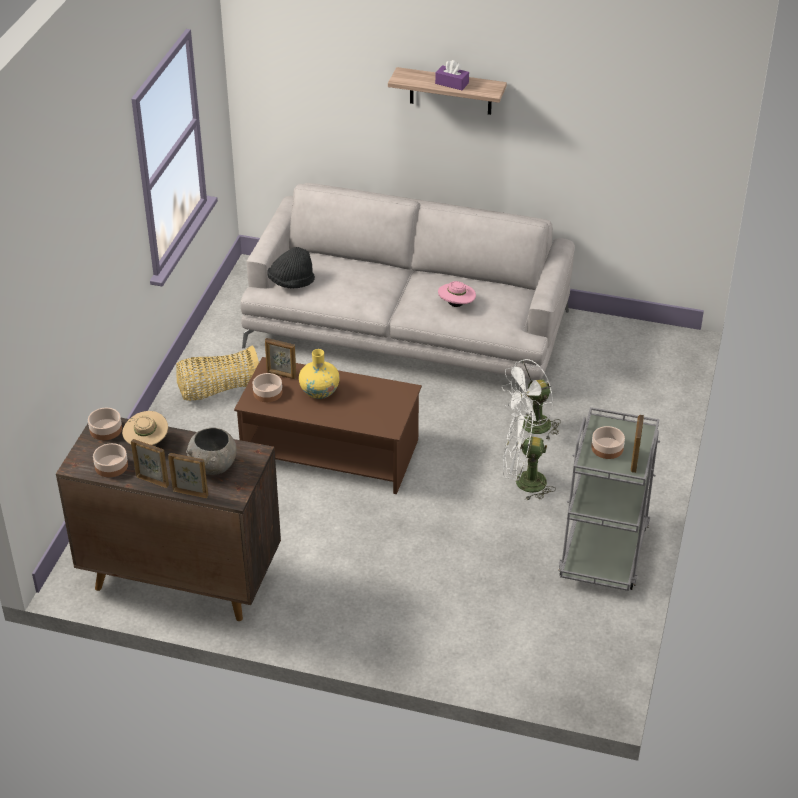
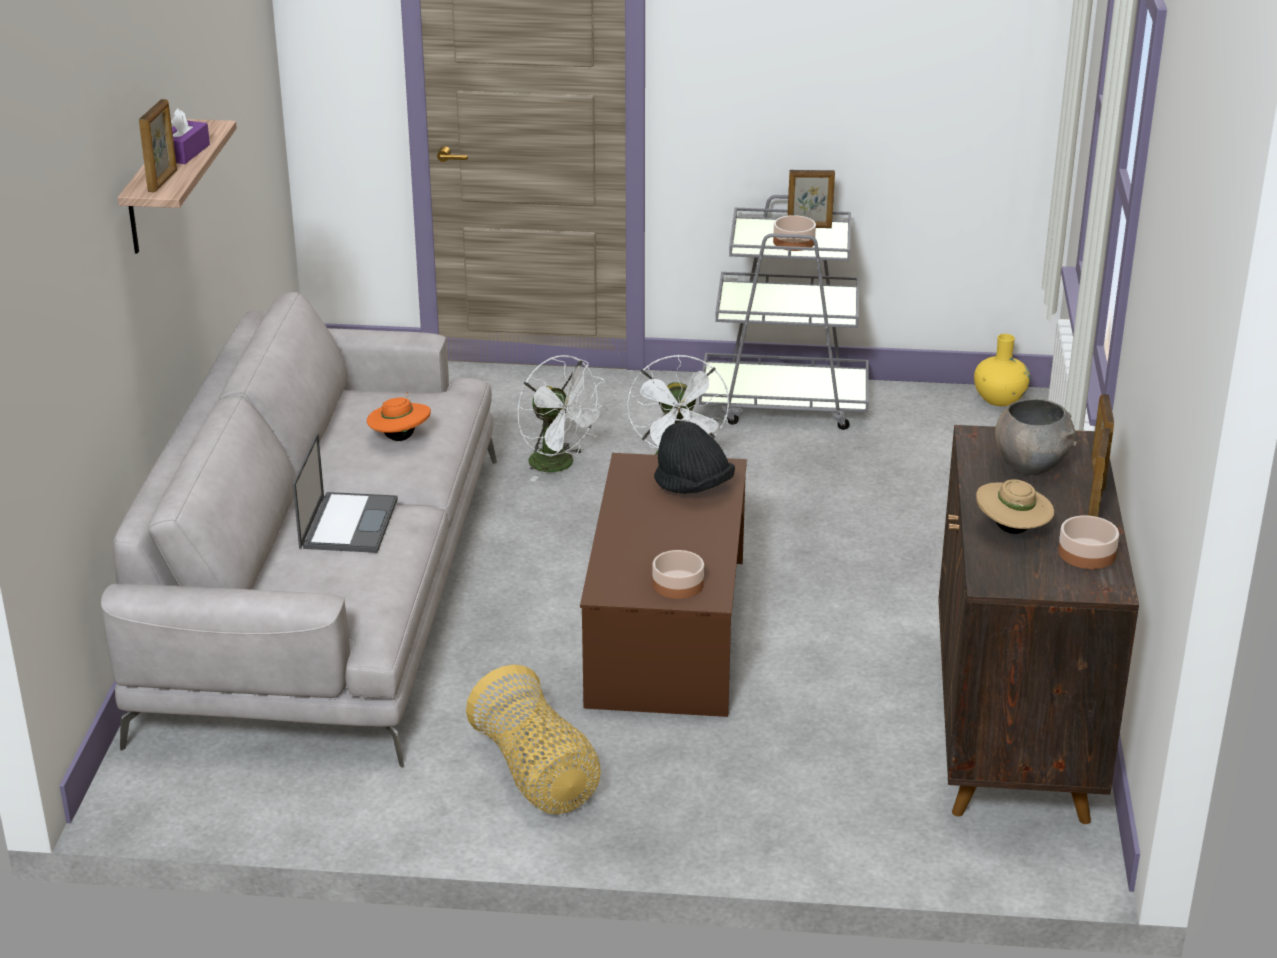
camera: 100 degrees left, 10 degrees down
bowl [88,408,122,440] -> none
picture frame [265,338,296,379] -> picture frame moved to [139,99,177,192]
black hat [267,247,315,288] -> black hat moved to [654,421,735,494]
yellow vase [299,349,340,399] -> yellow vase moved to [974,334,1030,406]
pink hat [438,281,476,307] -> orange hat [367,392,431,441]
none -> laptop [293,433,398,553]

